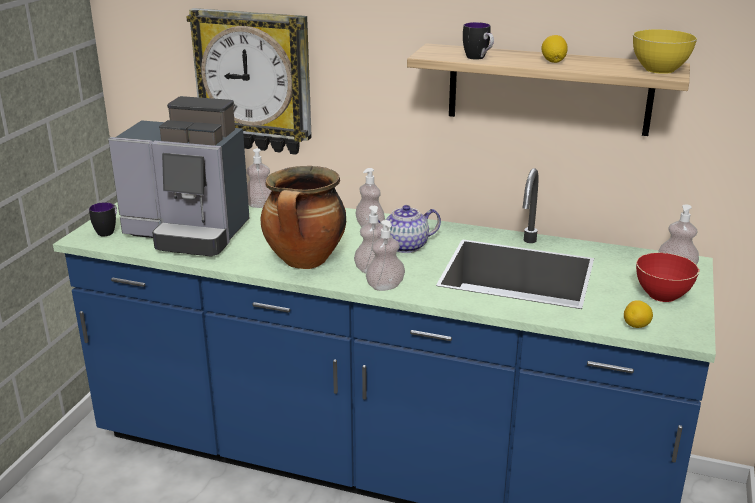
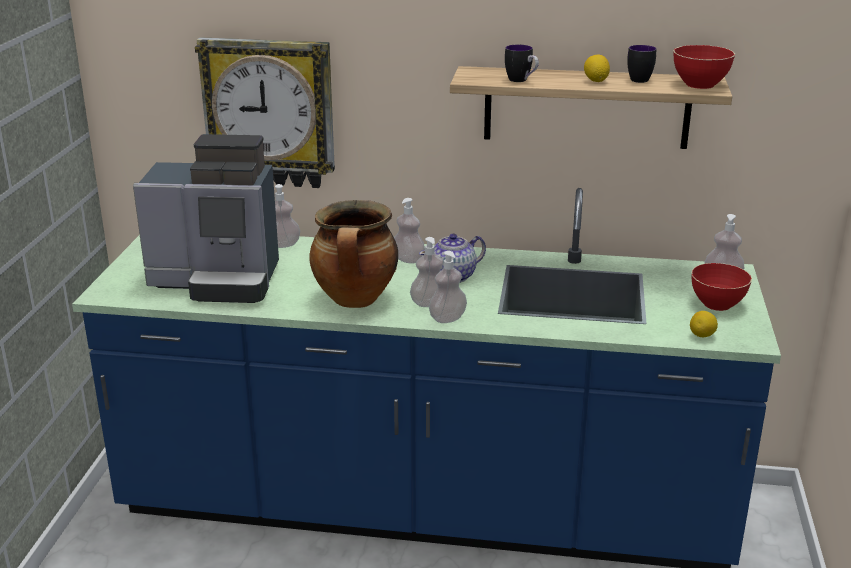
camera: 10 degrees left, 0 degrees up
mug [89,202,117,236] -> mug moved to [627,45,656,83]
yellow bowl [633,29,697,74] -> red bowl [673,45,735,89]

